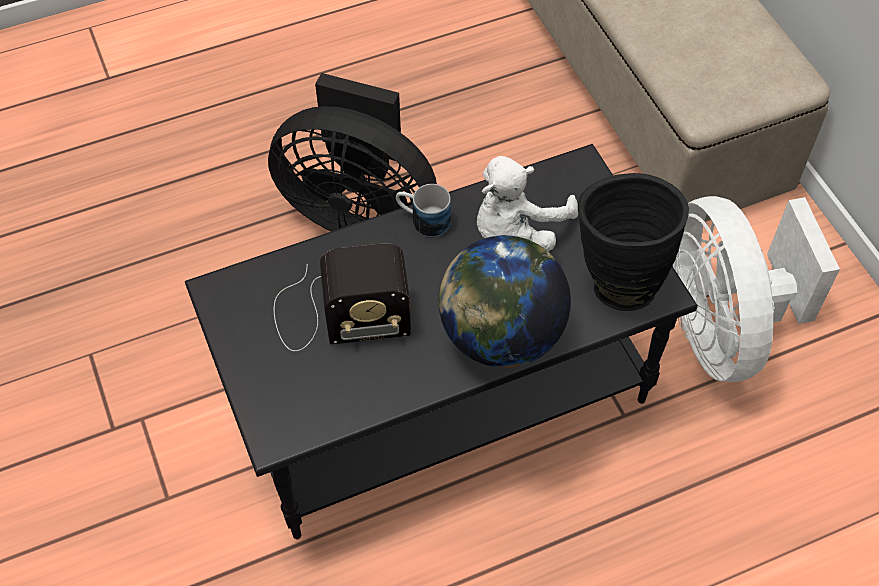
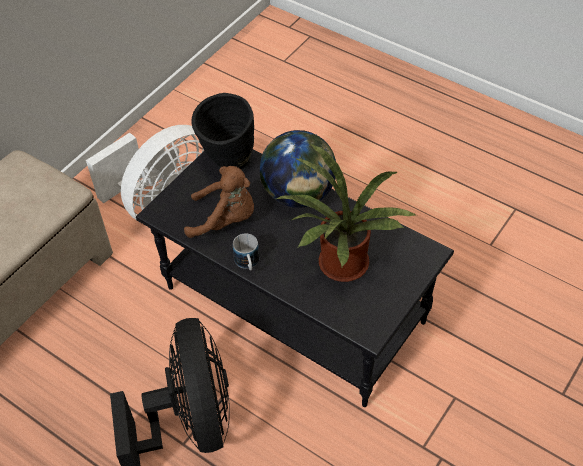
camera: 120 degrees left, 5 degrees down
radio [274,243,411,351] -> potted plant [277,144,417,282]
white plush toy [477,156,578,251] -> brown plush toy [184,166,254,238]

